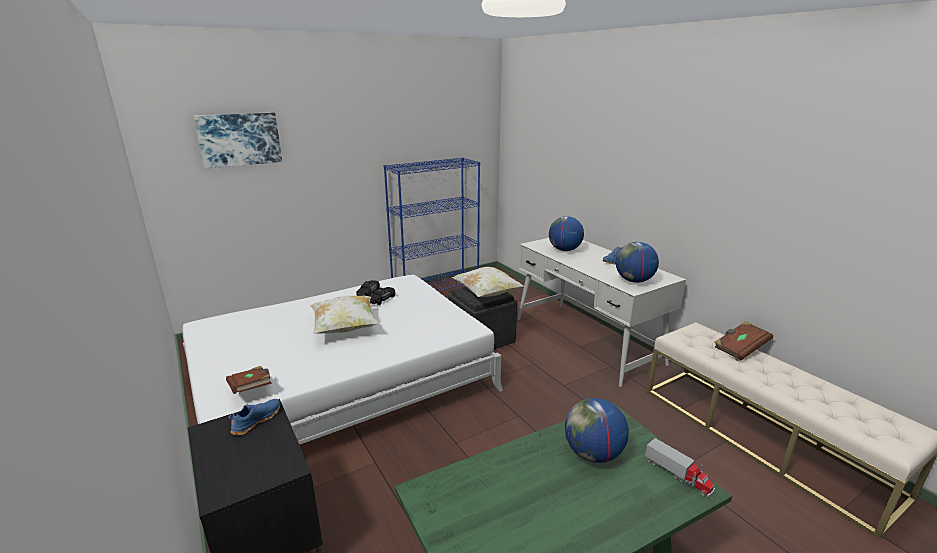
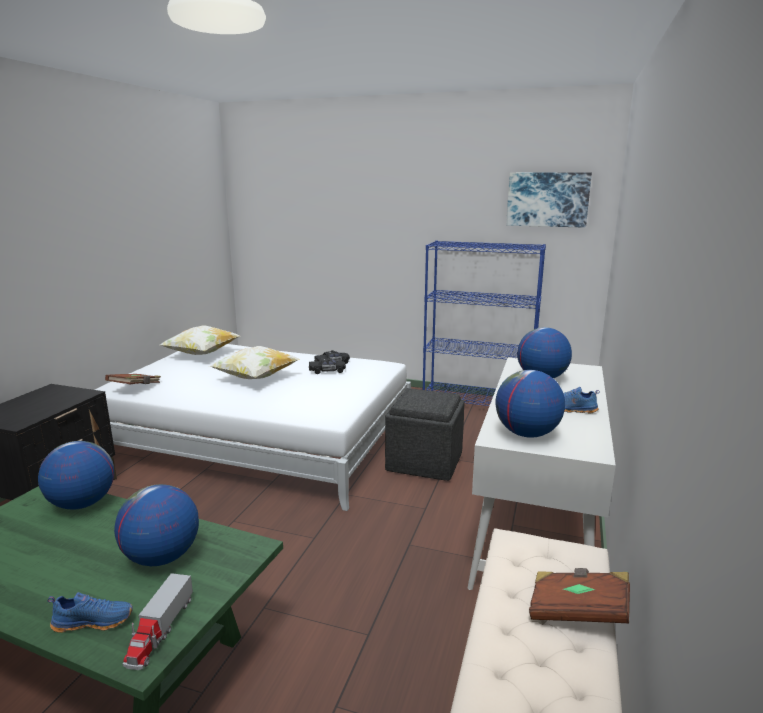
camera: 50 degrees right, 5 degrees down
picture [194,112,282,168] -> picture moved to [506,172,592,228]
blue shoe [228,399,280,436] -> blue shoe moved to [48,592,133,633]
pillow [451,267,523,297] -> pillow moved to [160,326,240,355]
none -> globe [38,441,114,510]

